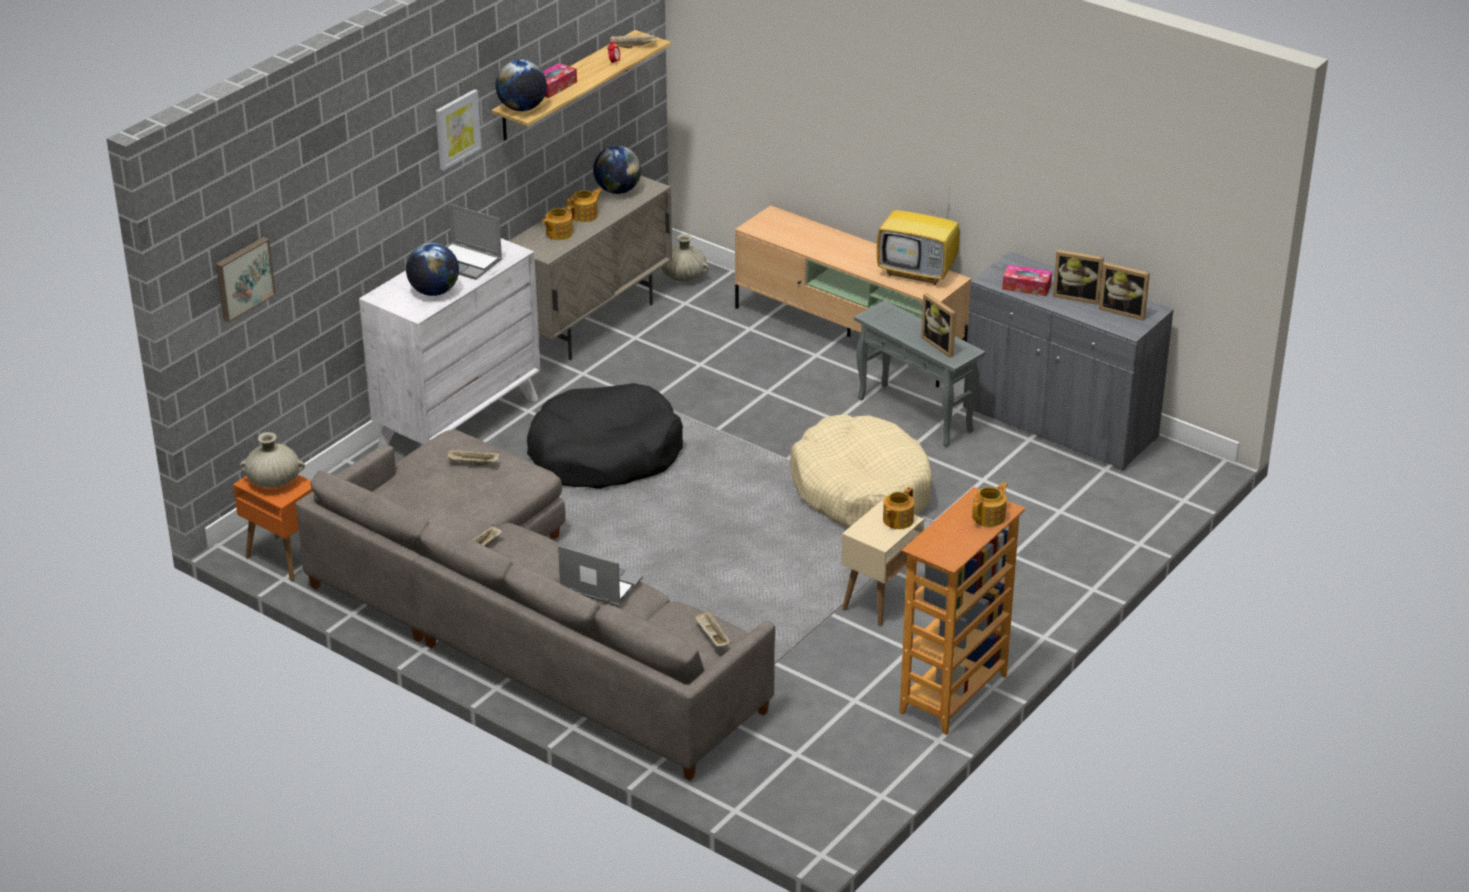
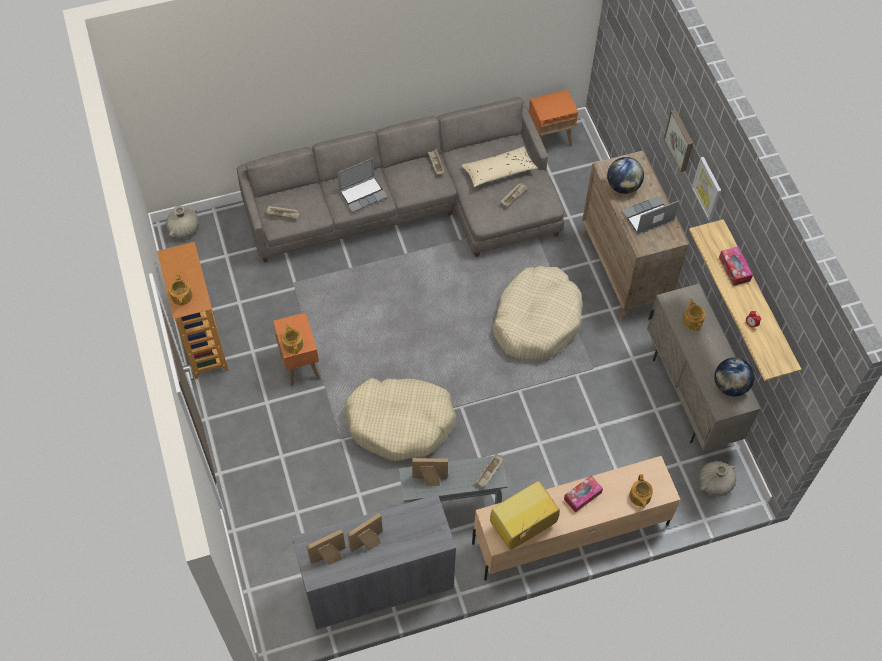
camera: 125 degrees right, 25 degrees up
picture [216,237,276,322] -> picture moved to [664,109,693,172]
beige vase [240,432,305,488] -> beige vase moved to [166,205,199,238]
white dresser [359,238,540,448] -> brown dresser [582,150,689,321]
globe [495,59,547,111] -> none
black dog bed [527,383,683,489] -> beige dog bed [493,266,583,360]
teapot [566,189,602,222] -> teapot moved to [629,474,653,507]
beige tray [610,34,657,48] -> beige tray moved to [475,454,503,487]
beige side table [841,501,924,626] -> orange side table [273,312,320,386]
tissue box [1002,265,1052,296] -> tissue box moved to [564,476,603,513]
none -> beige pillow [461,146,538,187]

